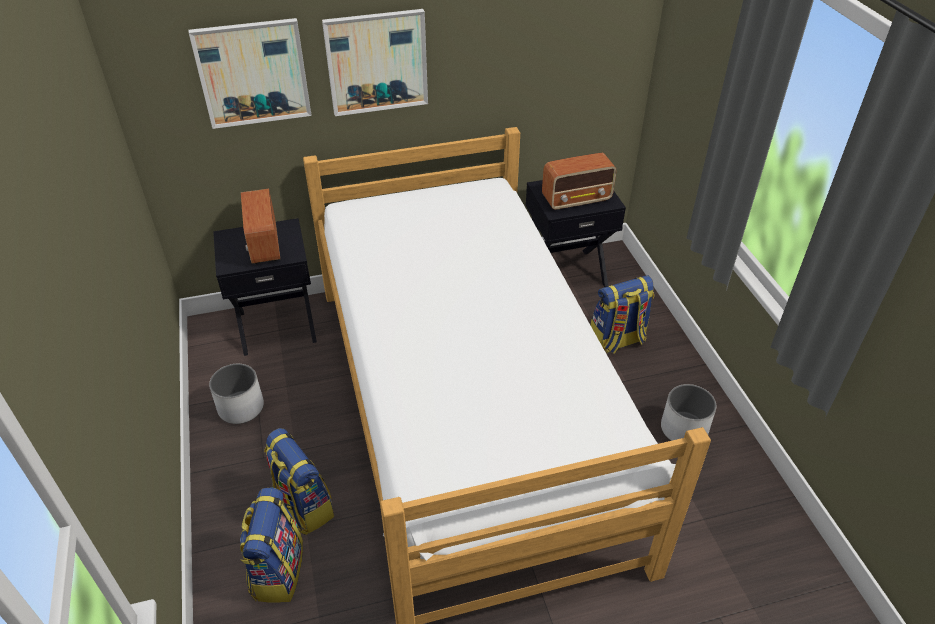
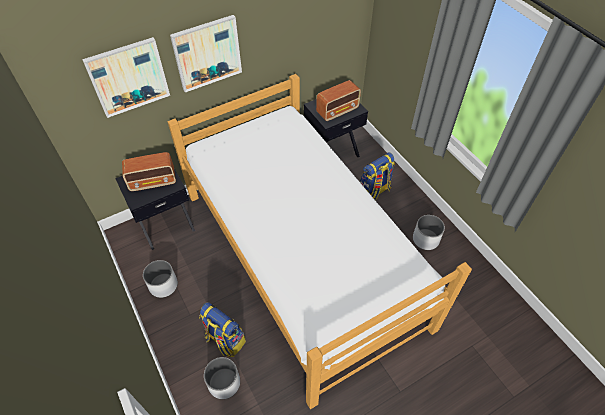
camera: 15 degrees left, 10 degrees up
backpack [240,488,303,602] -> white planter [204,357,240,399]
radio [241,189,280,264] -> radio turned 75 degrees counterclockwise [122,152,176,191]

